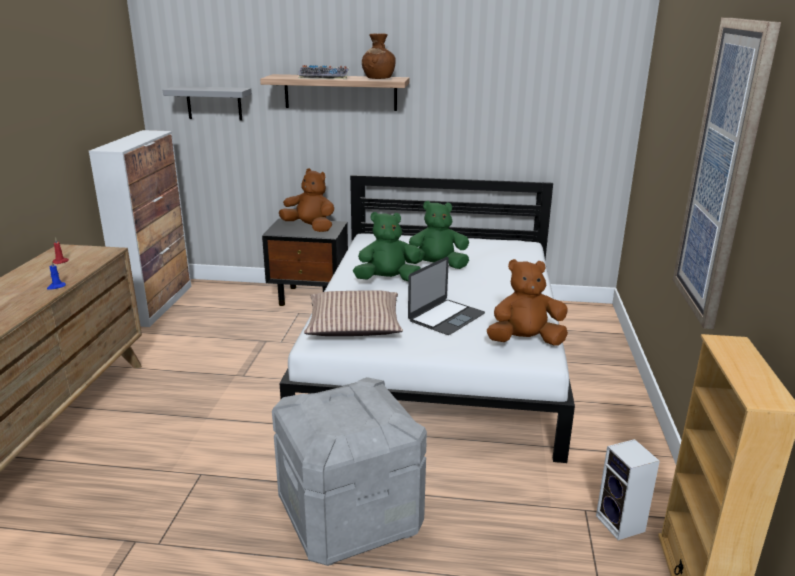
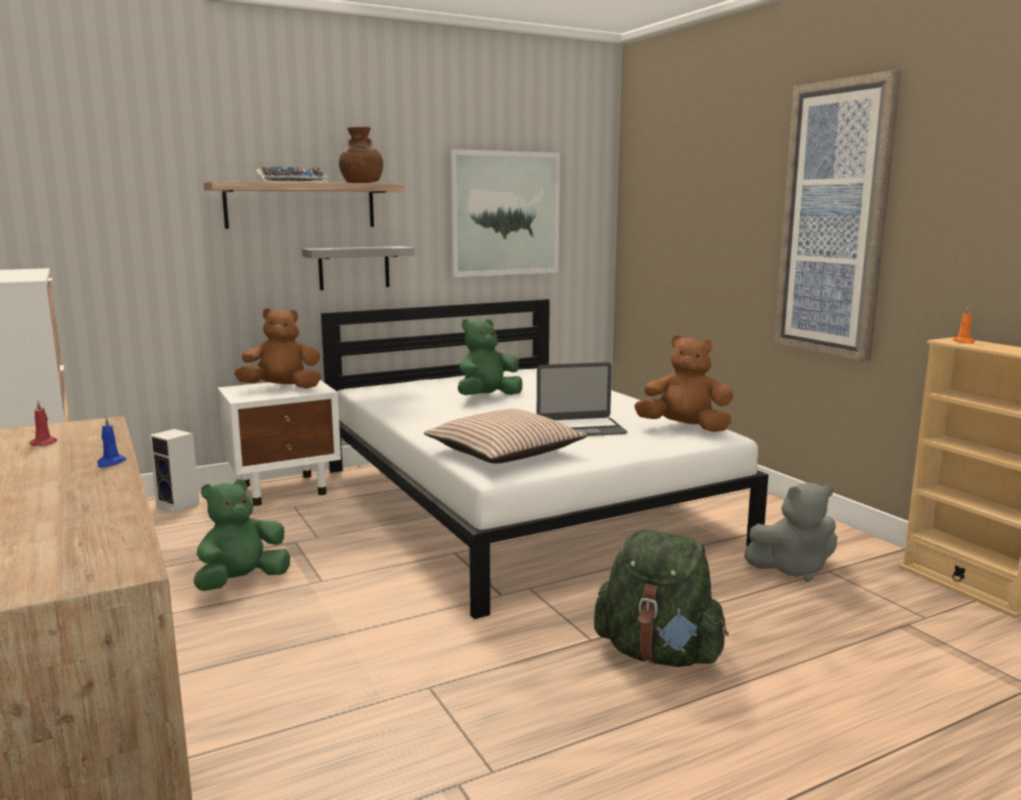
camera: 35 degrees left, 10 degrees down
grey shelf [163,86,252,120] -> grey shelf moved to [302,246,415,290]
black nightstand [262,218,348,306] -> white nightstand [217,380,341,506]
grey storage box [272,377,427,566] -> green backpack [594,530,729,667]
green plush toy [353,212,421,281] -> green plush toy moved to [193,479,290,591]
laptop [408,257,485,335] -> laptop turned 75 degrees clockwise [537,362,627,436]
brown plush toy [487,259,568,345] -> brown plush toy turned 60 degrees clockwise [634,335,733,432]
speaker [596,439,660,540] -> speaker moved to [149,429,200,513]
none -> picture [449,149,560,277]
none -> grey plush toy [744,483,837,582]
none -> orange candle [952,306,975,344]

